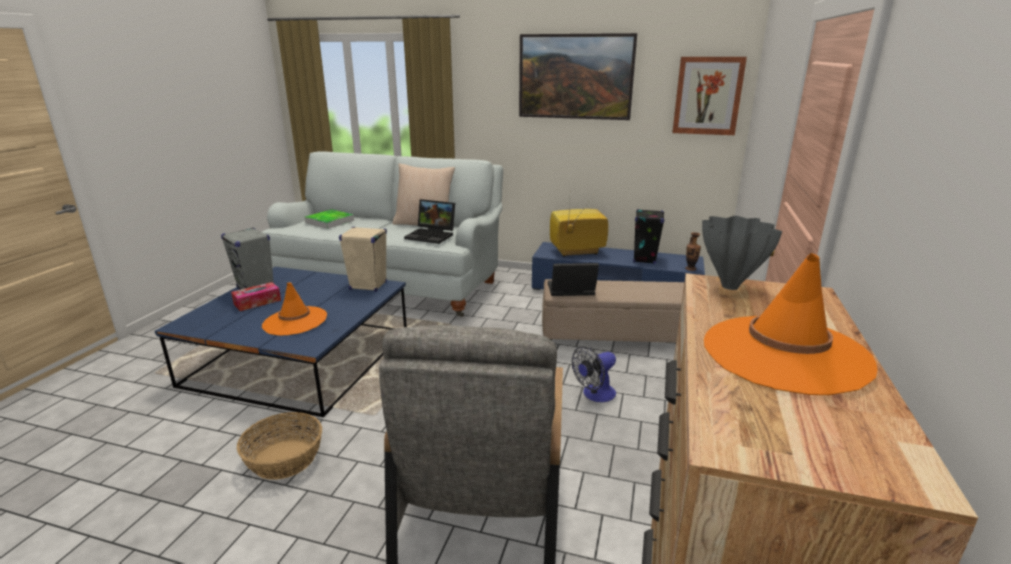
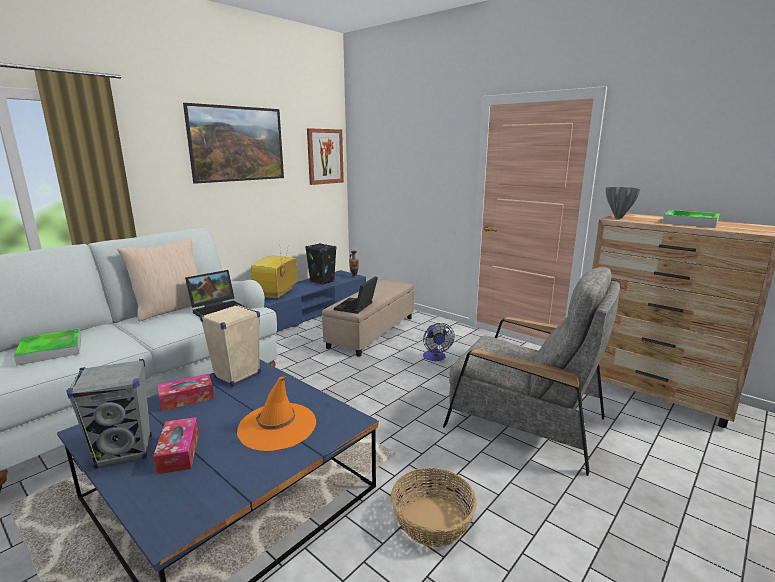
camera: 65 degrees left, 5 degrees down
orange hat [704,253,877,395] -> tray [662,210,720,228]
none -> tissue box [158,374,214,411]

